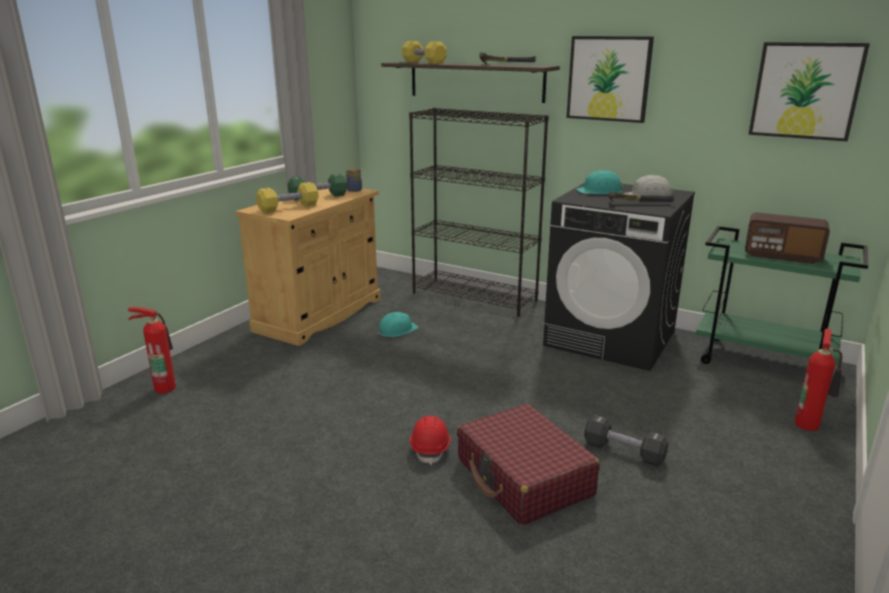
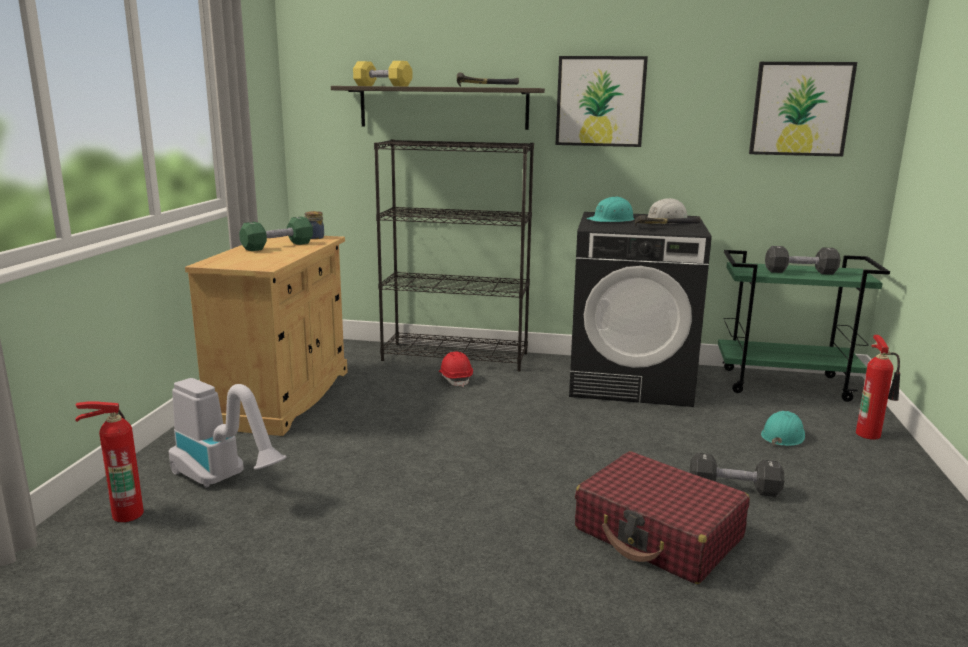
camera: 20 degrees left, 5 degrees down
yellow dumbbell [256,182,319,213] -> none
turquoise hard hat [377,312,419,337] -> turquoise hard hat moved to [761,411,805,446]
red hard hat [410,416,451,465] -> red hard hat moved to [439,352,473,387]
radio [745,212,830,264] -> black dumbbell [765,246,840,275]
none -> vacuum cleaner [169,378,287,488]

